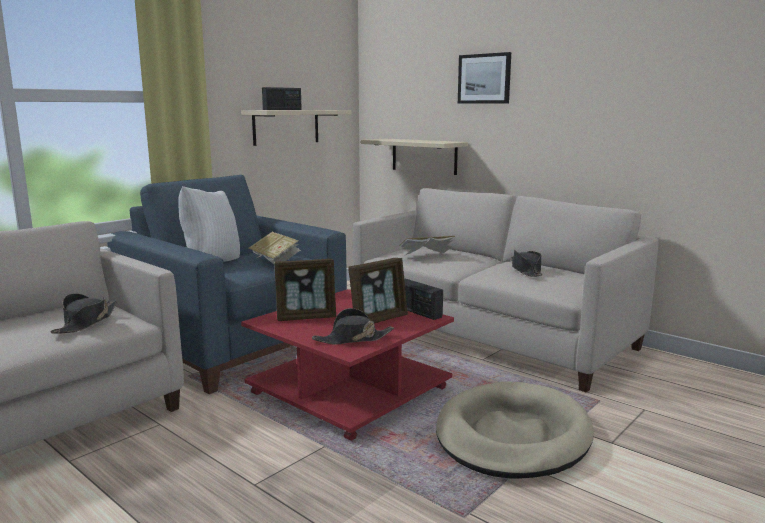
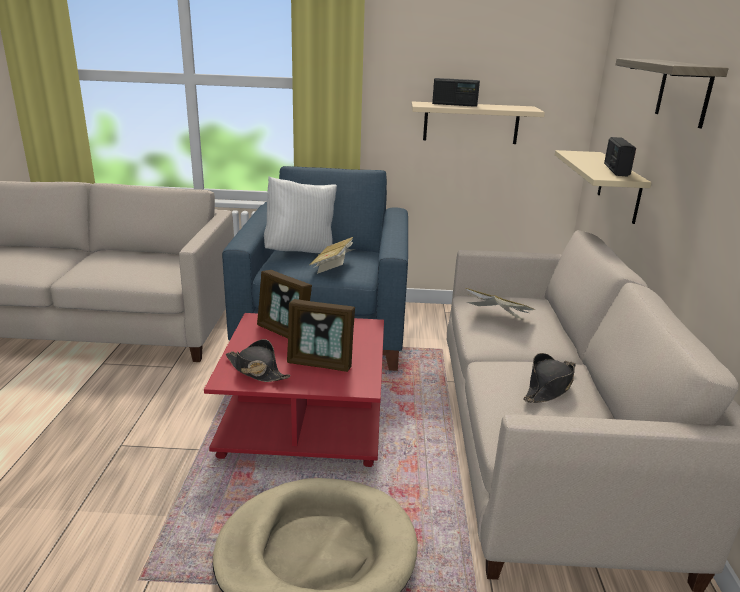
camera: 50 degrees right, 10 degrees up
black hat [51,294,117,334] -> none
radio [404,279,443,320] -> radio moved to [604,137,636,176]
picture [458,52,511,104] -> shelf [615,58,729,128]

